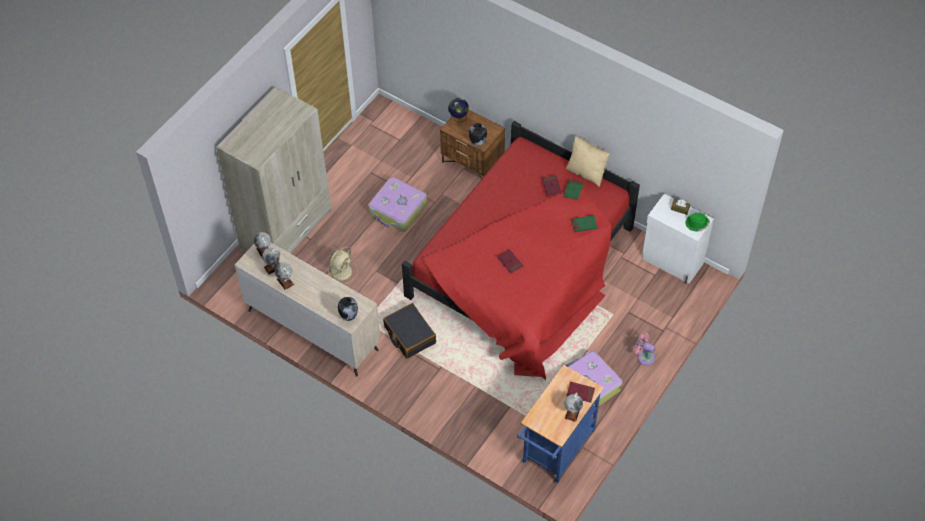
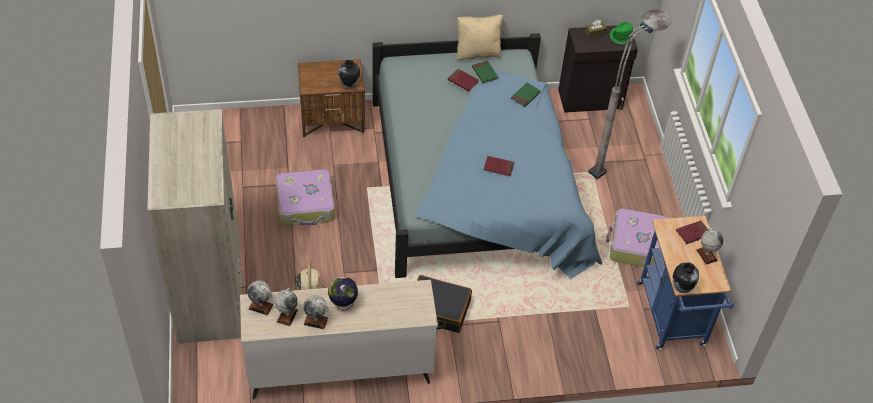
camera: 45 degrees left, 5 degrees down
vase [338,297,358,321] -> vase moved to [673,262,699,293]
red bed [402,121,640,381] -> blue bed [372,33,602,279]
globe [448,98,469,122] -> globe moved to [328,277,358,311]
pink fan [634,333,656,365] -> none
white cabinet [642,194,714,284] -> black cabinet [558,25,638,113]
none -> grey floor lamp [588,9,671,180]

